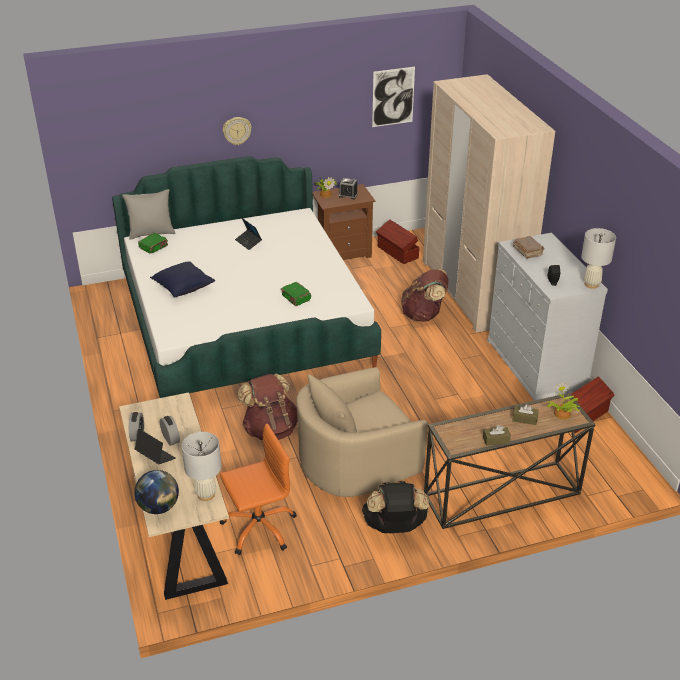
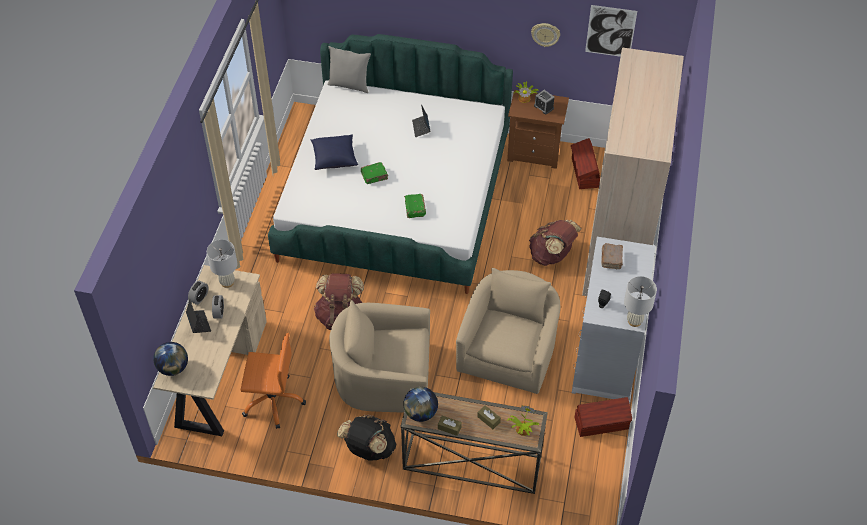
camera: 30 degrees right, 15 degrees up
green book [138,233,168,254] -> green book moved to [361,162,388,184]
white table lamp [182,432,222,501] -> white table lamp moved to [207,240,237,288]
wall clock [223,117,252,145] -> wall clock moved to [531,23,560,47]
none -> globe [403,387,438,422]
none -> beige armchair [456,268,560,394]

